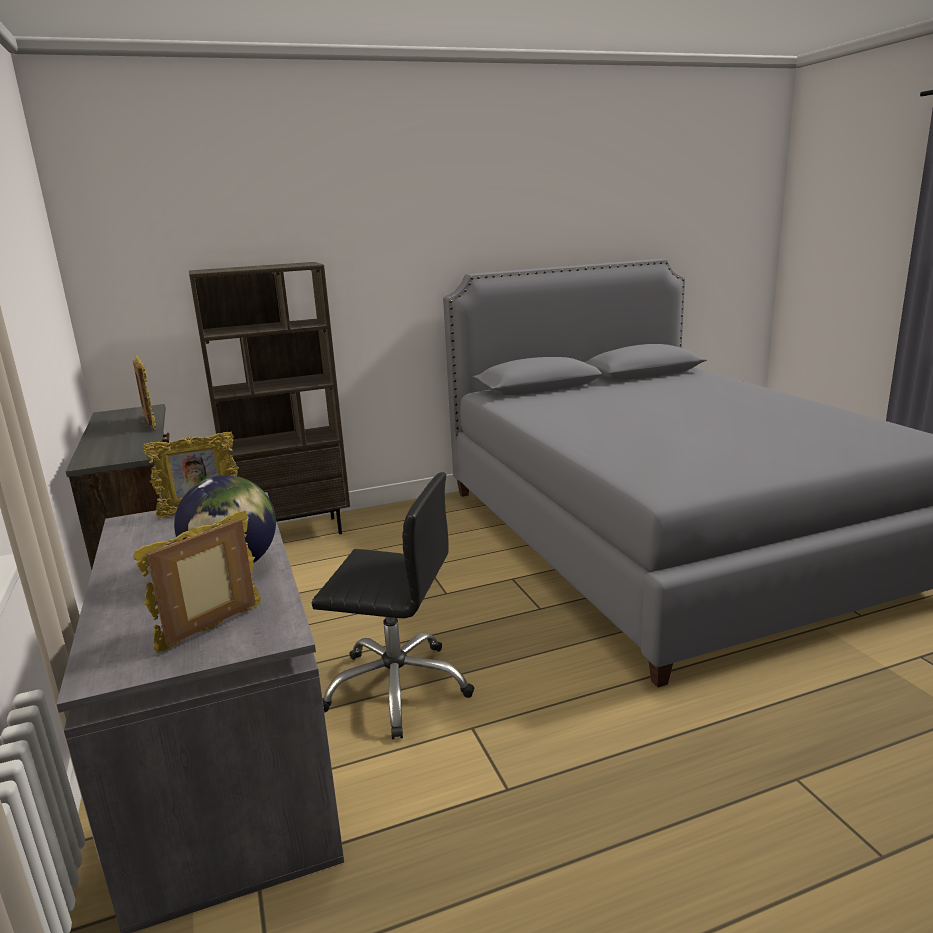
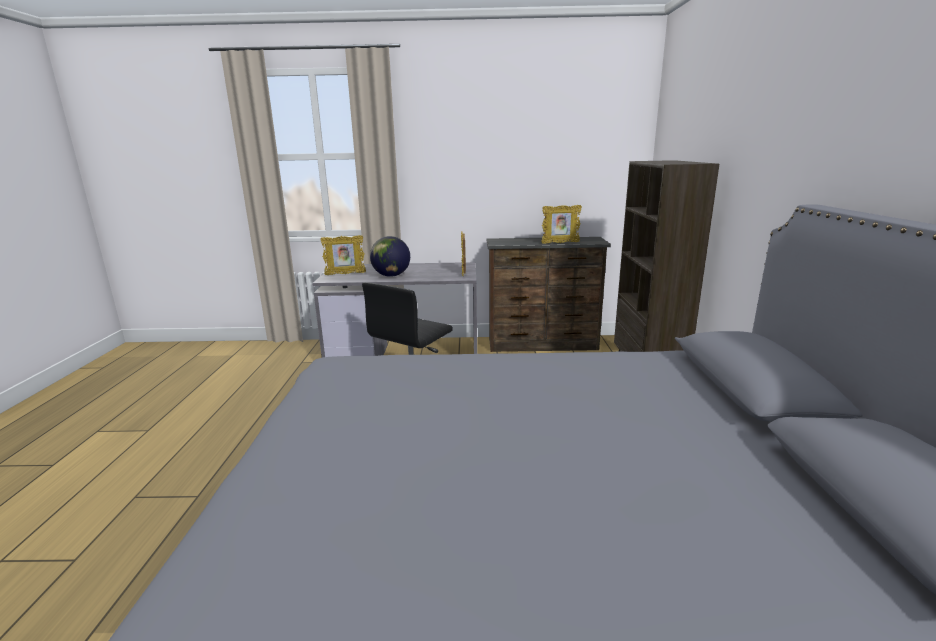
camera: 110 degrees right, 0 degrees up
picture frame [133,511,261,653] -> picture frame turned 105 degrees clockwise [320,235,366,275]

